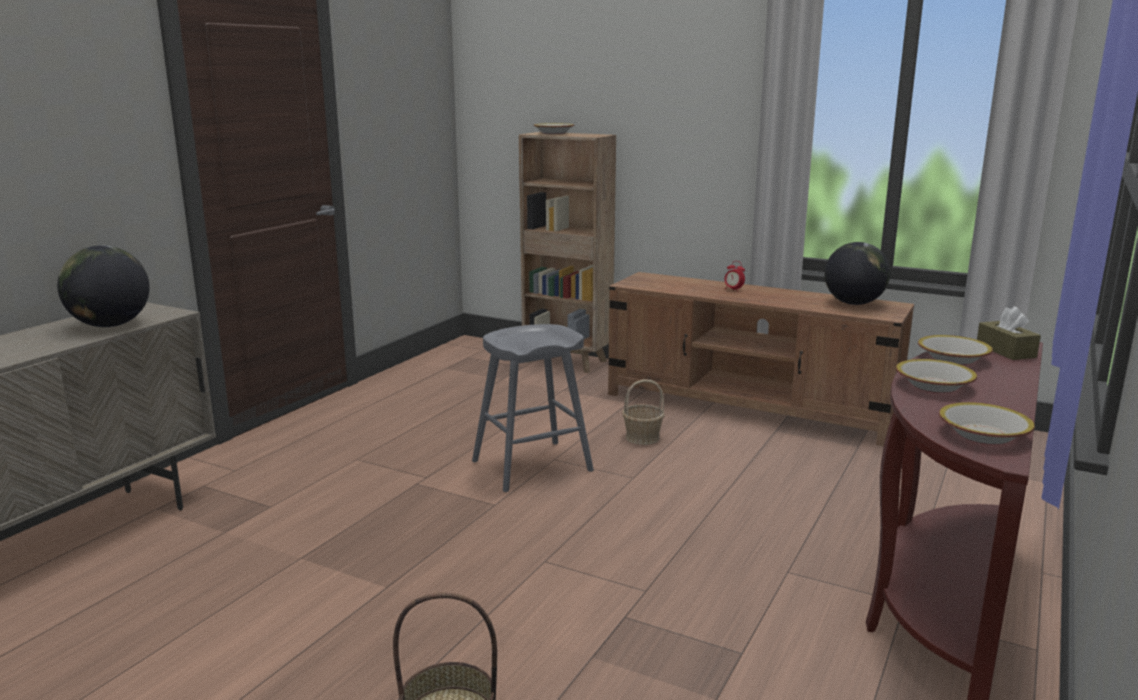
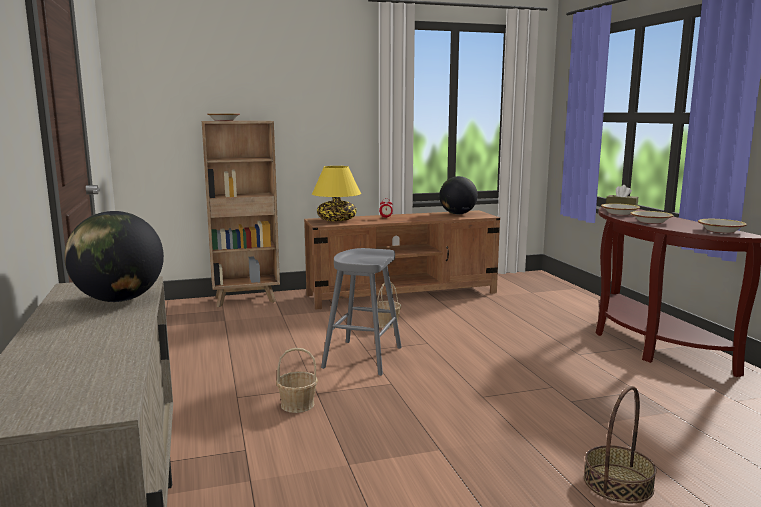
camera: 45 degrees left, 5 degrees down
none -> basket [276,348,318,413]
none -> yellow table lamp [312,166,361,221]

